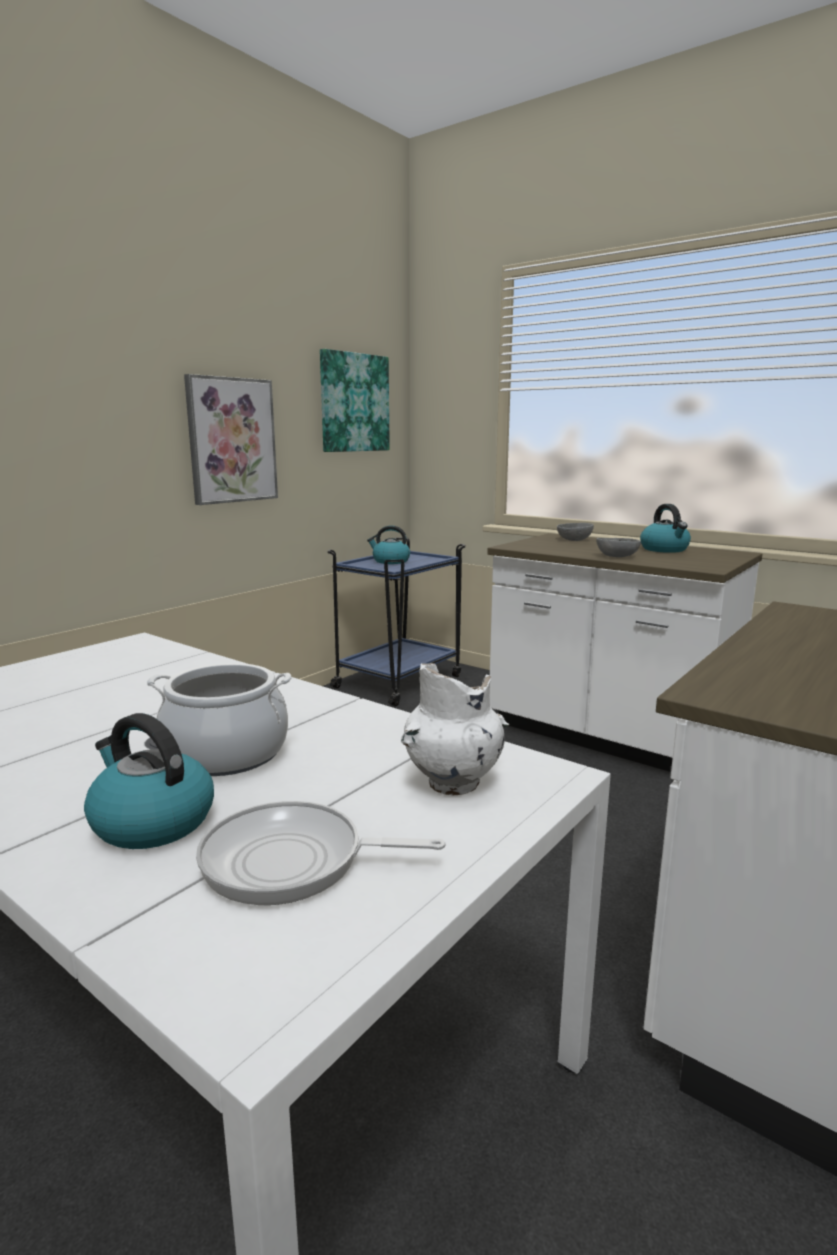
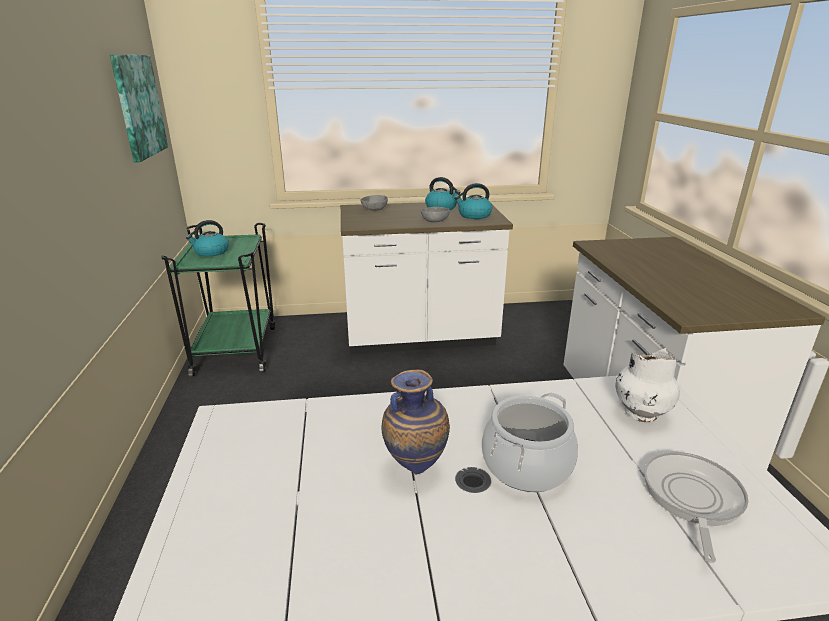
camera: 45 degrees left, 10 degrees up
kettle [84,713,214,849] -> kettle moved to [454,183,492,219]
picture [184,374,278,505] -> none
frying pan [196,801,446,905] -> frying pan turned 150 degrees clockwise [644,452,749,563]
blue cart [328,537,465,706] -> green cart [161,223,276,376]
none -> vase [382,370,450,475]

